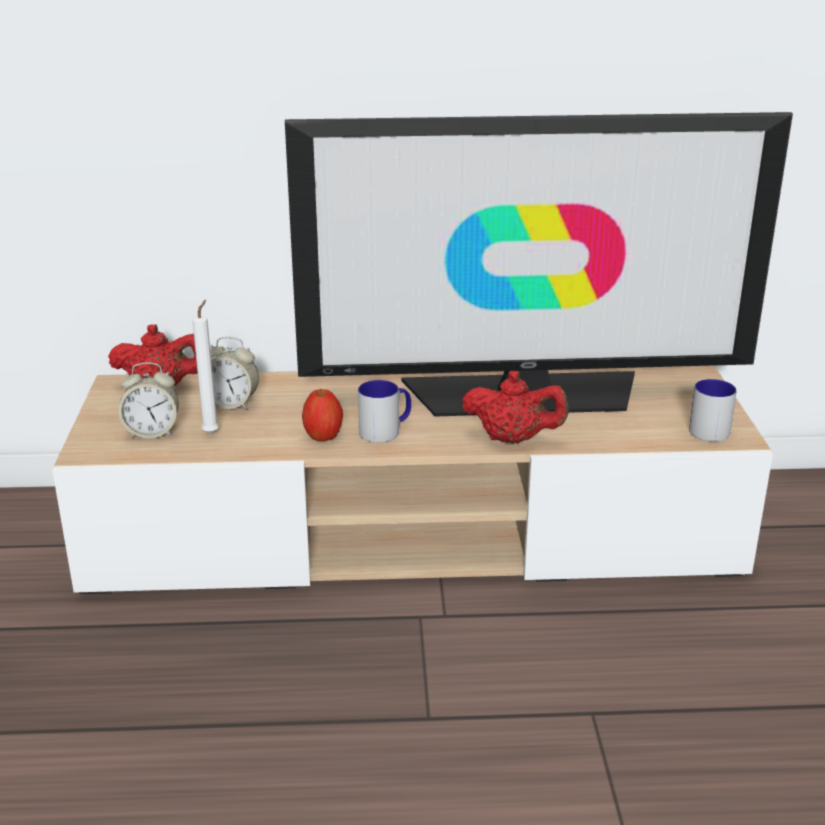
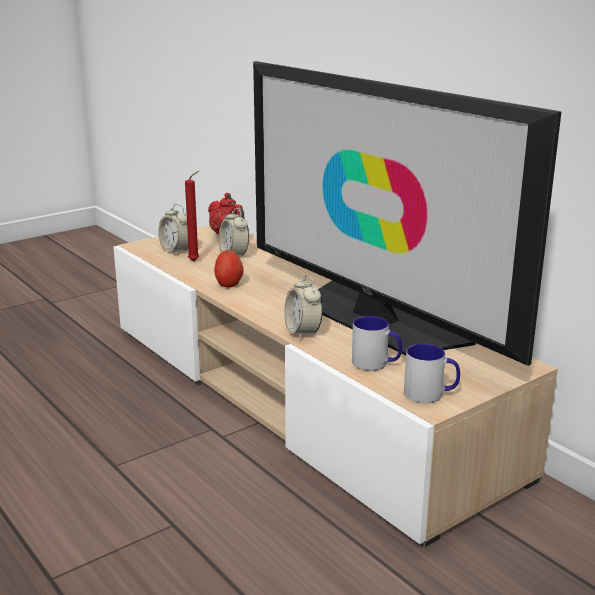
camera: 55 degrees right, 5 degrees down
white candle [192,300,219,434] -> red candle [185,171,199,261]
mug [358,380,411,442] -> mug moved to [352,316,402,370]
red teapot [462,371,569,443] -> alarm clock [284,274,323,340]

